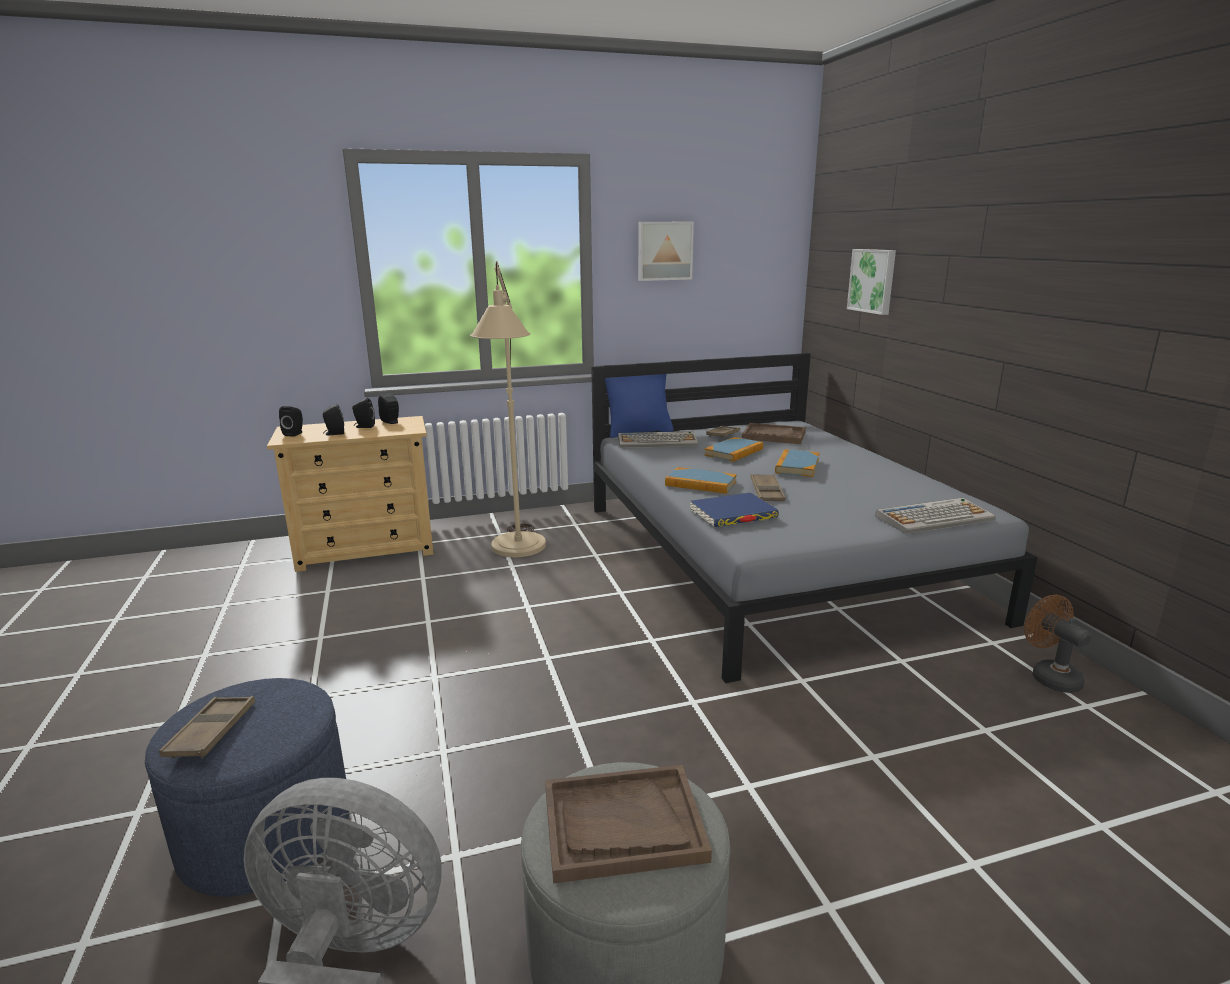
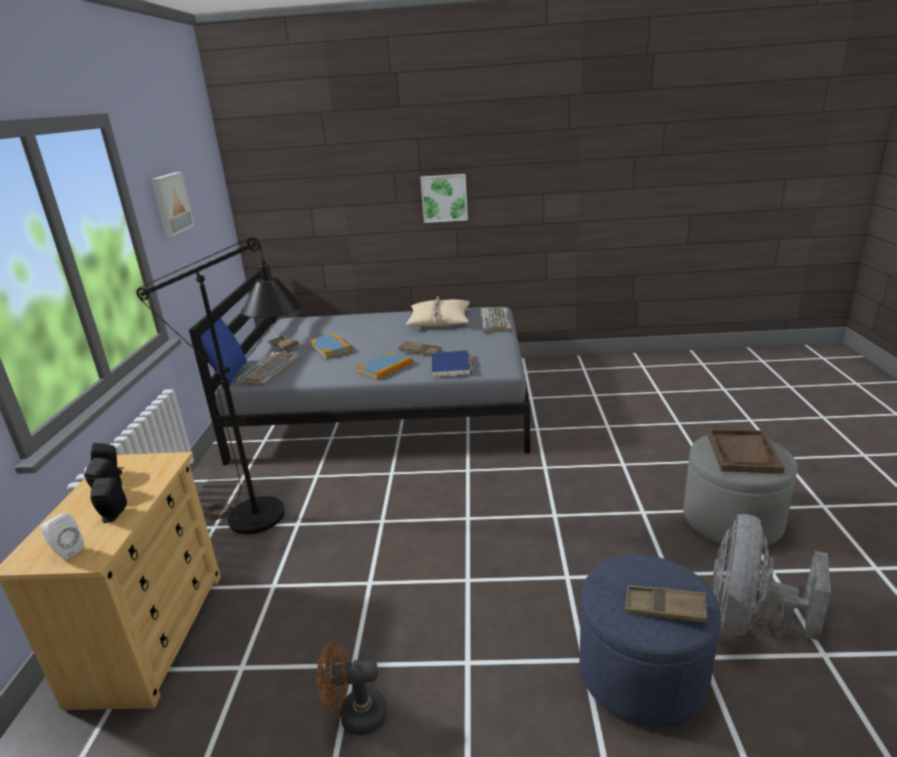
camera: 70 degrees left, 5 degrees up
black speaker [279,406,303,437] -> white speaker [41,513,84,559]
beige floor lamp [470,261,546,557] -> black floor lamp [136,237,303,534]
brown tray [742,423,806,444] -> none
book [775,449,820,477] -> none
picture [847,249,896,315] -> picture moved to [420,174,468,223]
brown fan [1024,595,1091,693] -> brown fan moved to [317,641,387,735]
none -> beige pillow [406,296,470,327]

